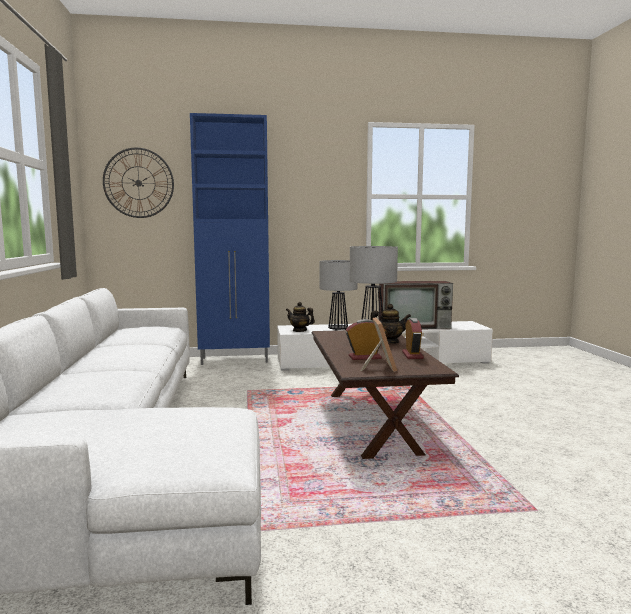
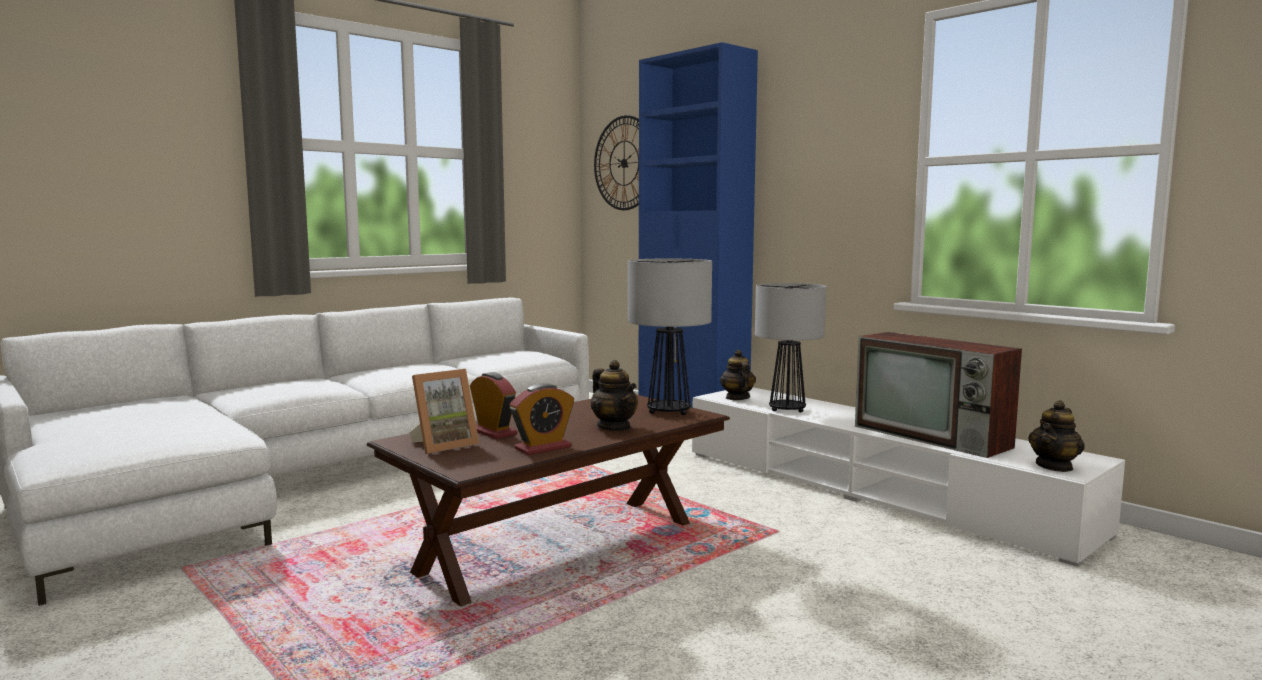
camera: 55 degrees right, 0 degrees up
none -> teapot [1028,400,1085,472]

